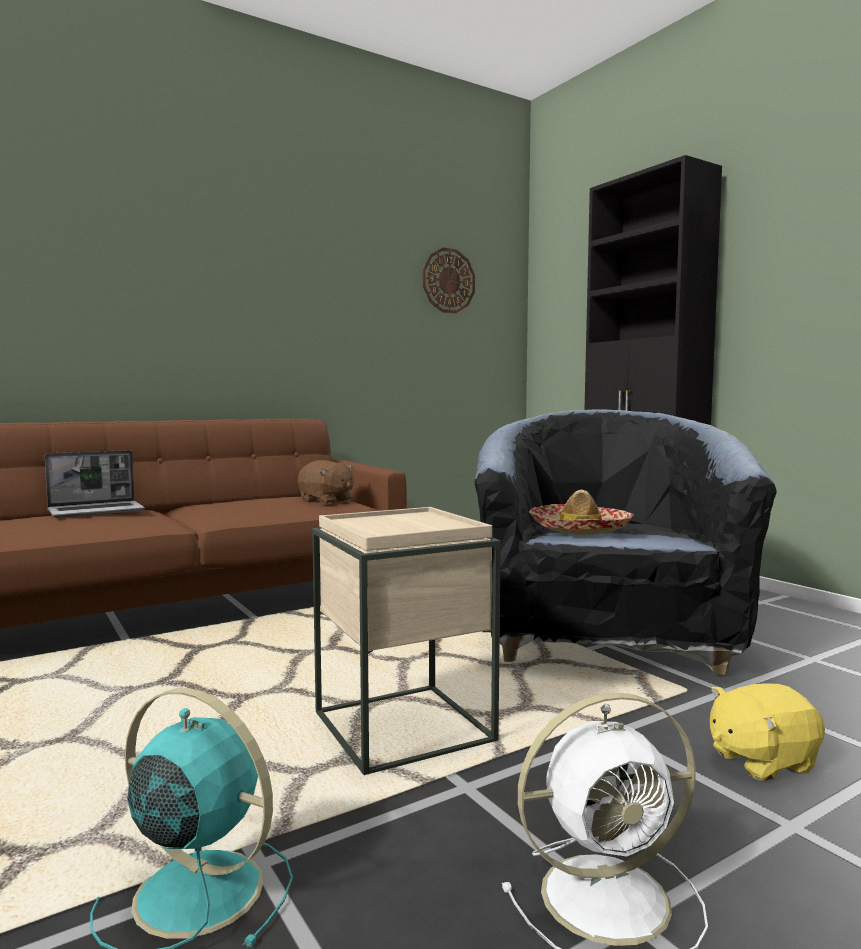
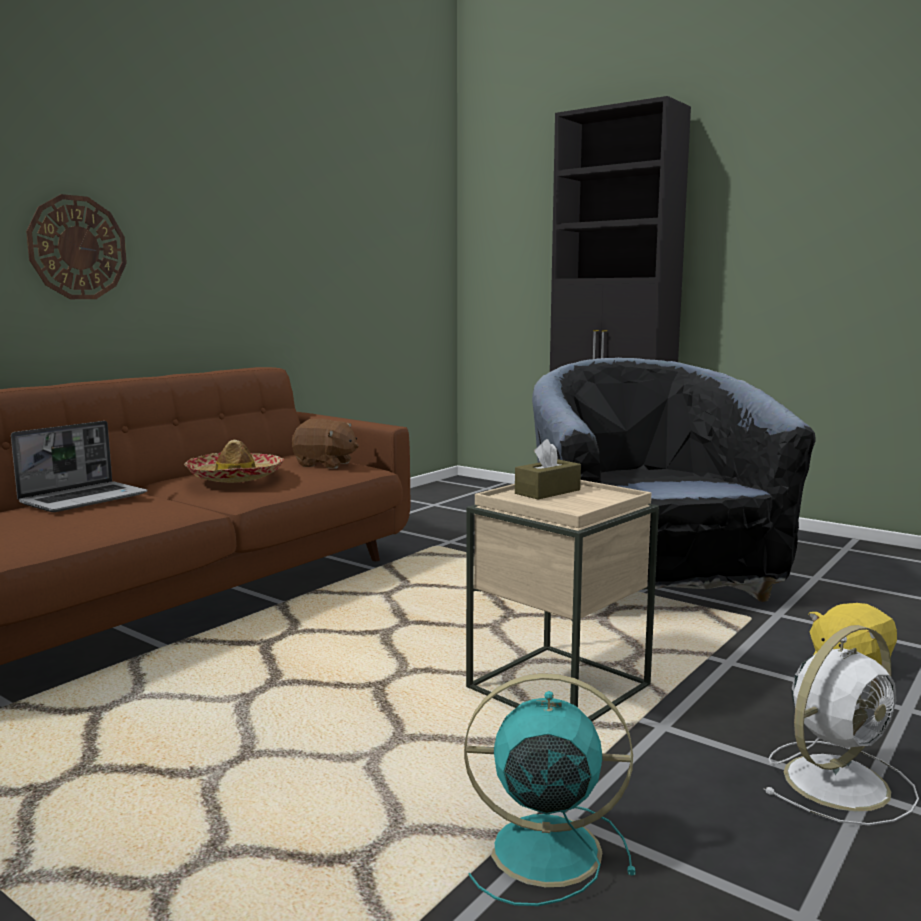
camera: 20 degrees left, 5 degrees up
wall clock [423,247,475,313] -> wall clock moved to [26,194,127,299]
hat [529,490,634,535] -> hat moved to [184,440,284,483]
none -> brown tissue box [515,439,581,500]

